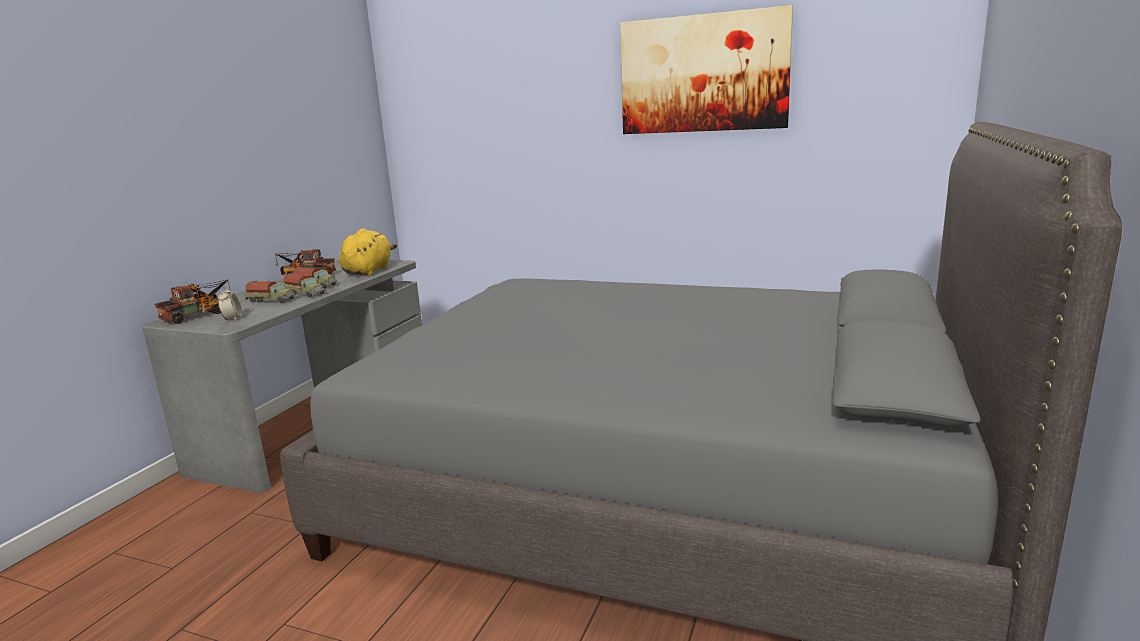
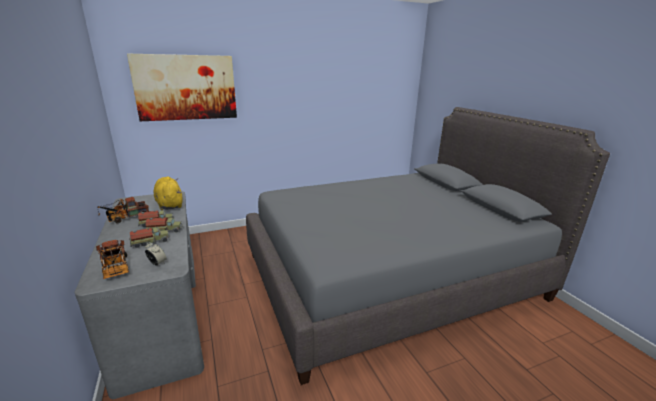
camera: 45 degrees left, 5 degrees up
toy truck [155,280,230,324] -> toy truck turned 150 degrees clockwise [96,240,129,279]
picture [620,5,793,134] -> picture moved to [127,54,237,121]

